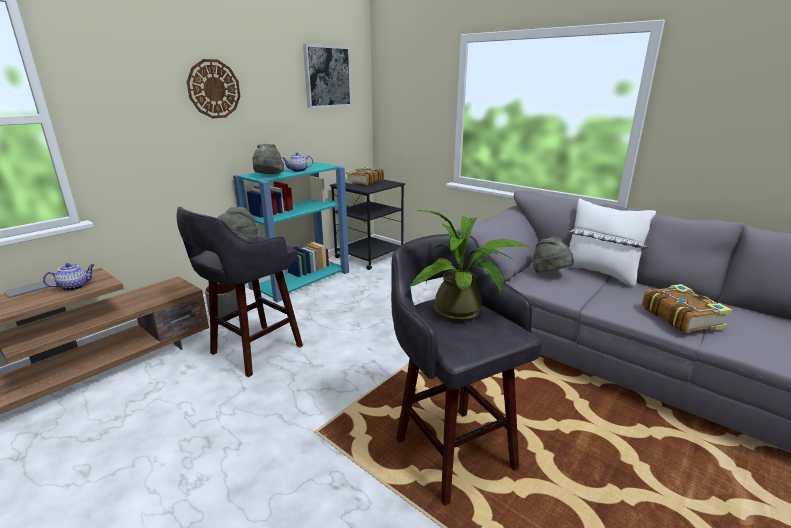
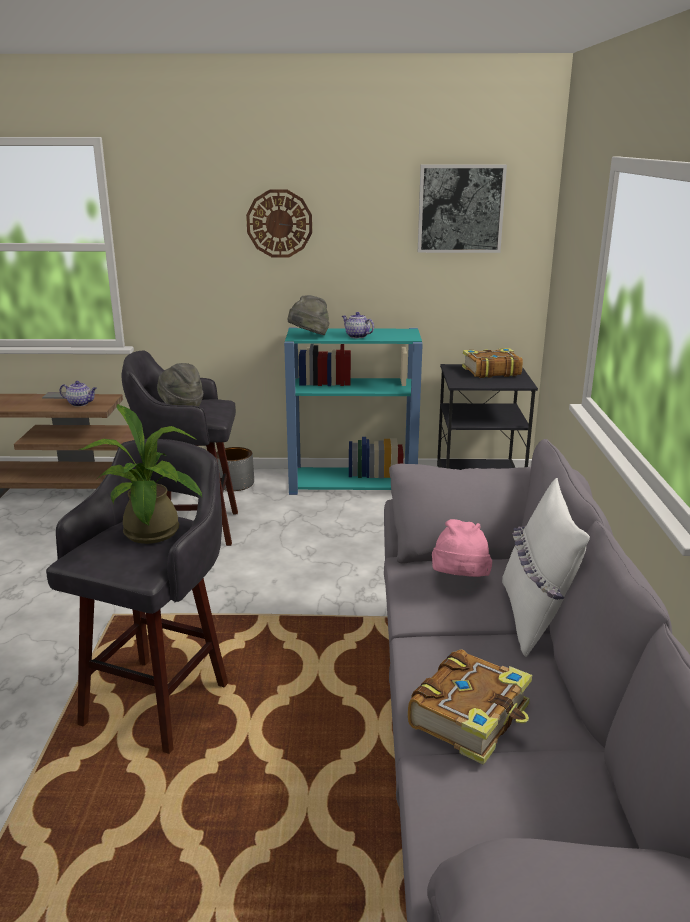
camera: 50 degrees right, 0 degrees up
grey hat [532,237,574,273] -> pink hat [432,519,492,577]

